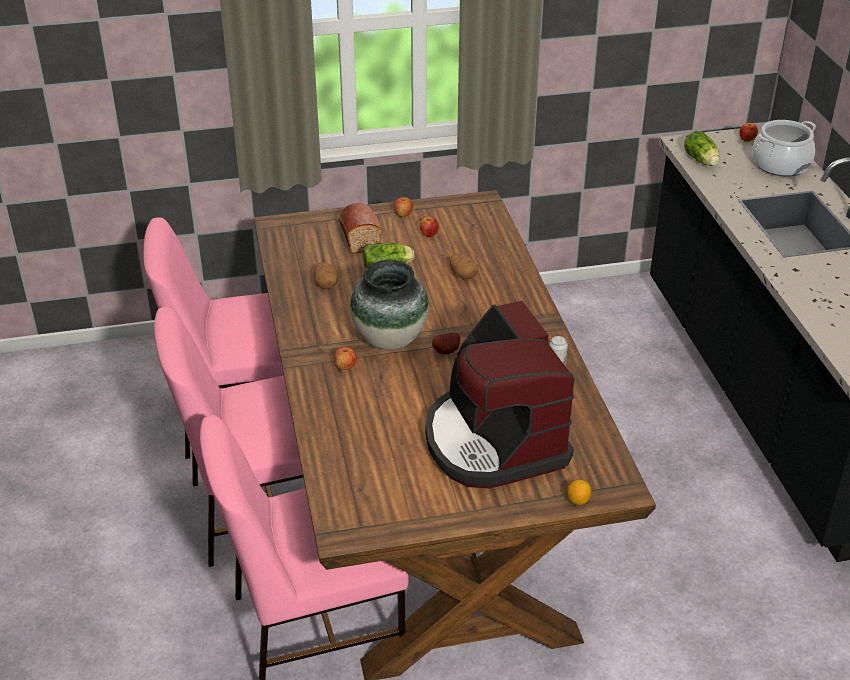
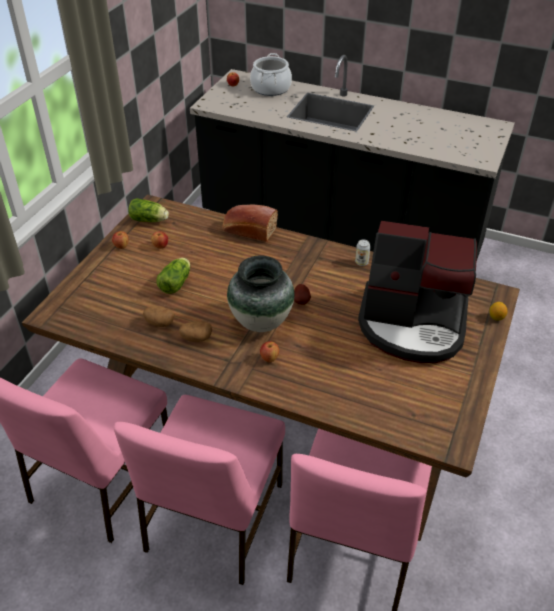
camera: 55 degrees left, 5 degrees up
bread [339,203,382,254] -> bread moved to [222,205,278,242]
potato [450,254,478,279] -> potato moved to [179,321,212,342]
lettuce [684,131,720,166] -> lettuce moved to [128,198,169,222]

